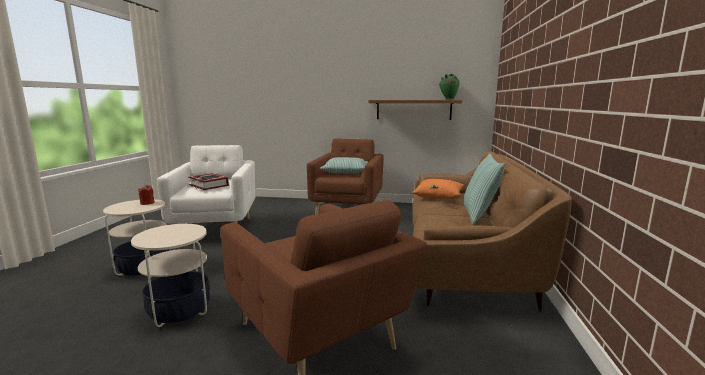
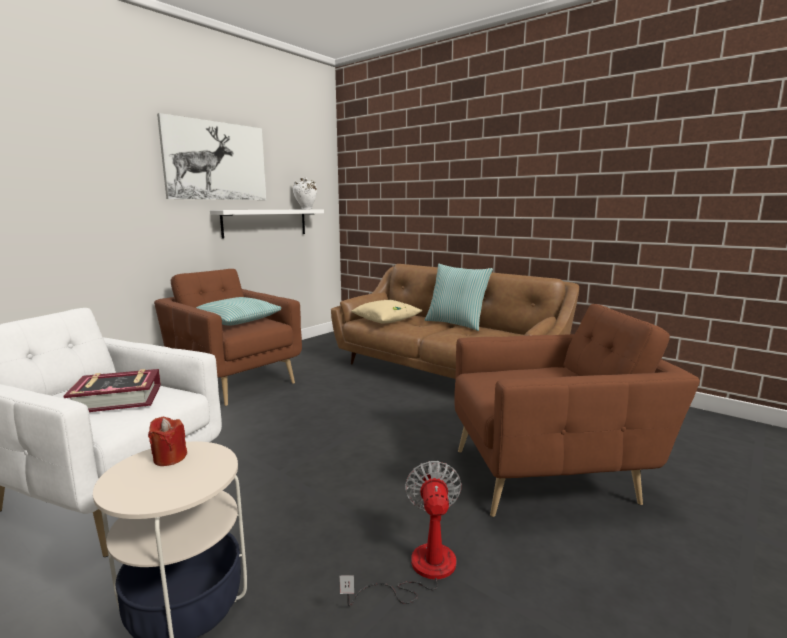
camera: 60 degrees left, 0 degrees up
beige side table [131,224,210,327] -> fan [340,461,462,606]
brown shelf [368,100,462,120] -> white shelf [210,209,324,239]
orange pillow [412,179,464,199] -> beige pillow [351,300,423,323]
green vase [439,74,460,100] -> white vase [293,177,317,209]
none -> picture [157,113,266,200]

